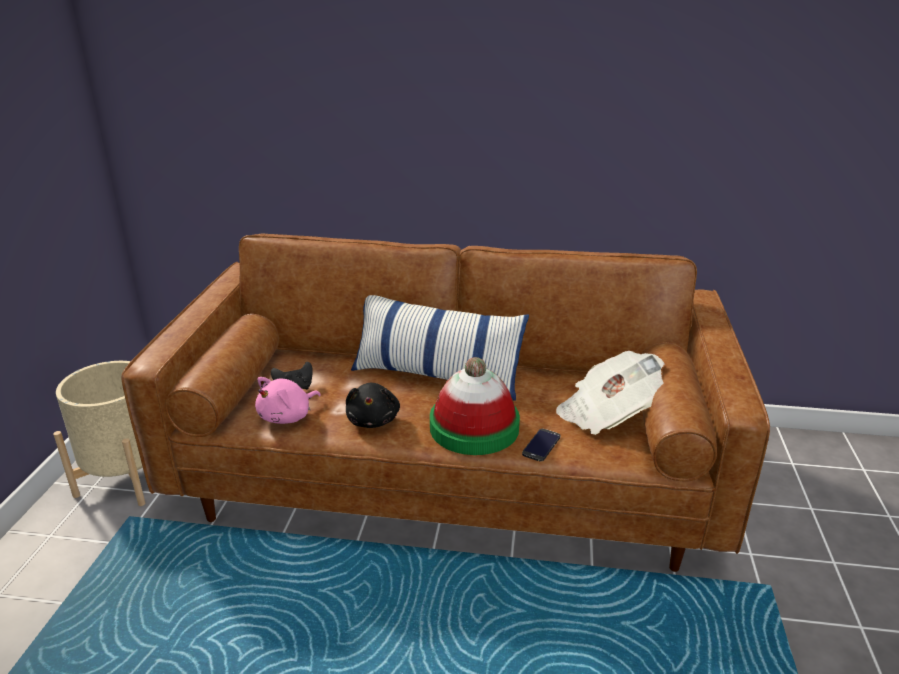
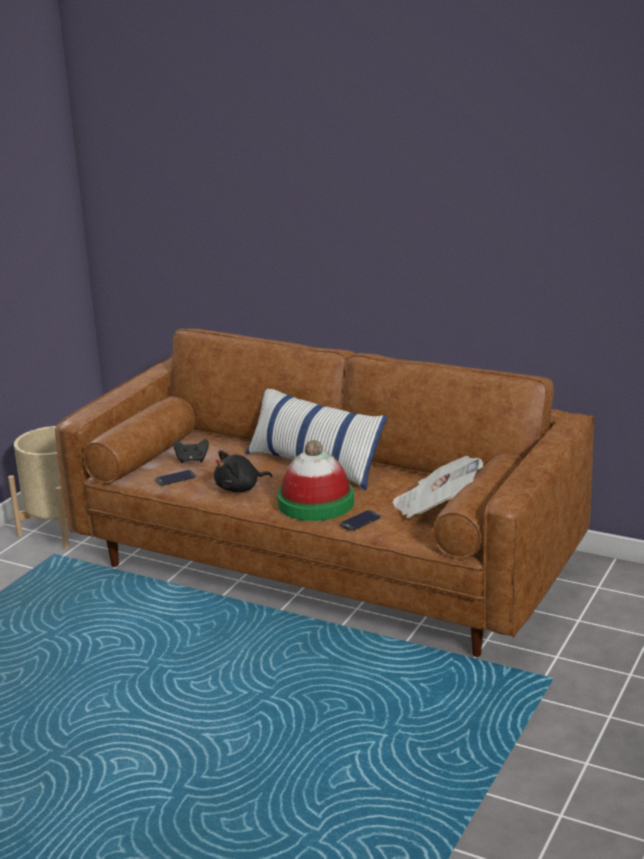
camera: 20 degrees right, 5 degrees down
pink plush toy [255,377,321,424] -> phone [155,470,196,486]
black plush toy [346,383,400,428] -> black plush toy turned 45 degrees clockwise [214,451,272,492]

